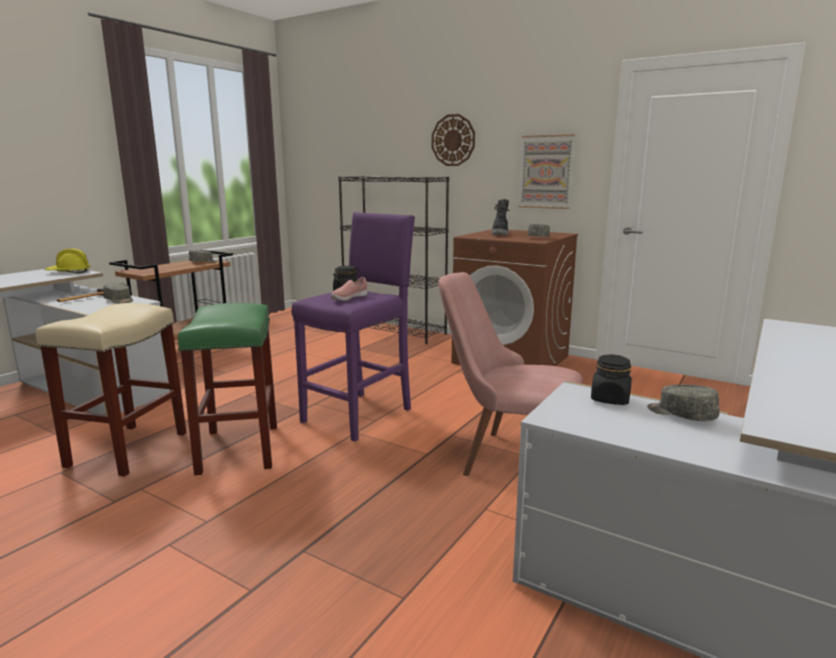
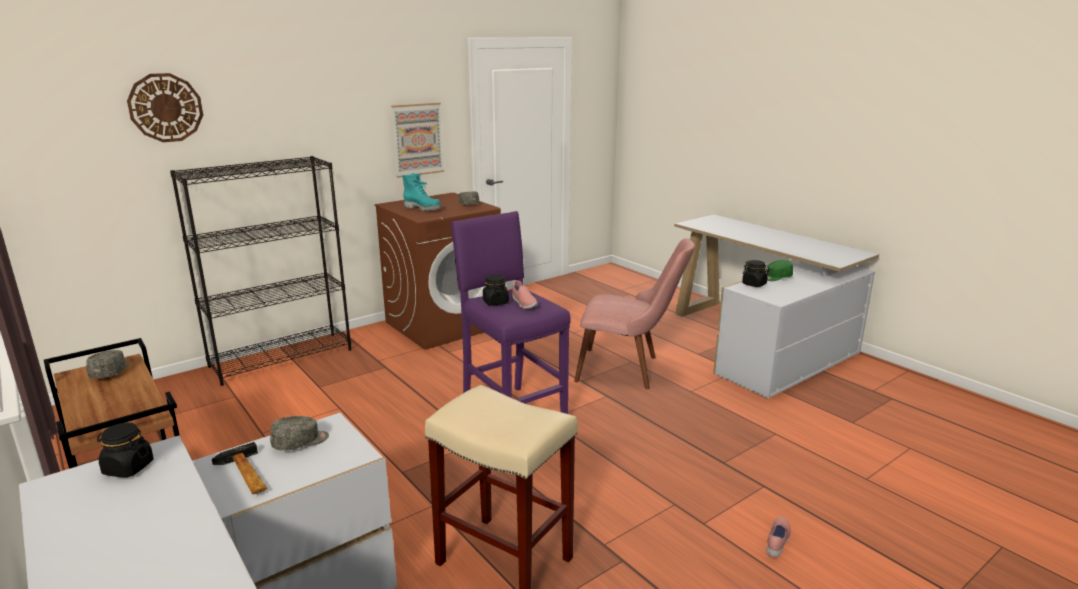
camera: 70 degrees left, 5 degrees up
yellow hard hat [45,248,91,274] -> black jar [97,422,154,477]
green stool [178,303,277,475] -> none
wall clock [432,114,475,166] -> wall clock moved to [127,73,203,142]
pink chair [438,272,583,476] -> pink chair turned 120 degrees counterclockwise [574,238,695,389]
black boot [492,199,510,235] -> turquoise boot [402,173,442,211]
grey cap [647,384,720,421] -> green cap [767,260,793,281]
none -> pink shoe [766,516,791,557]

